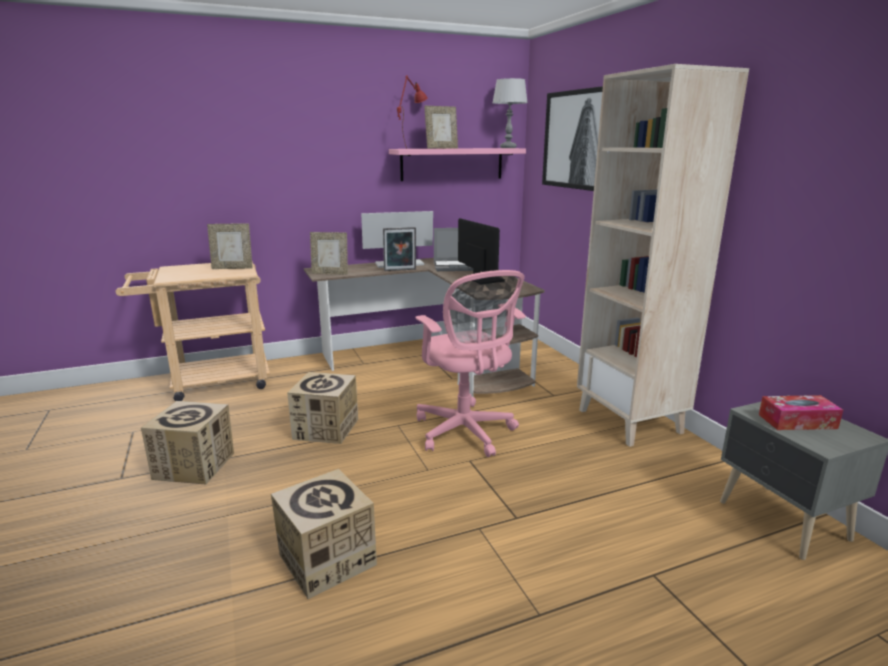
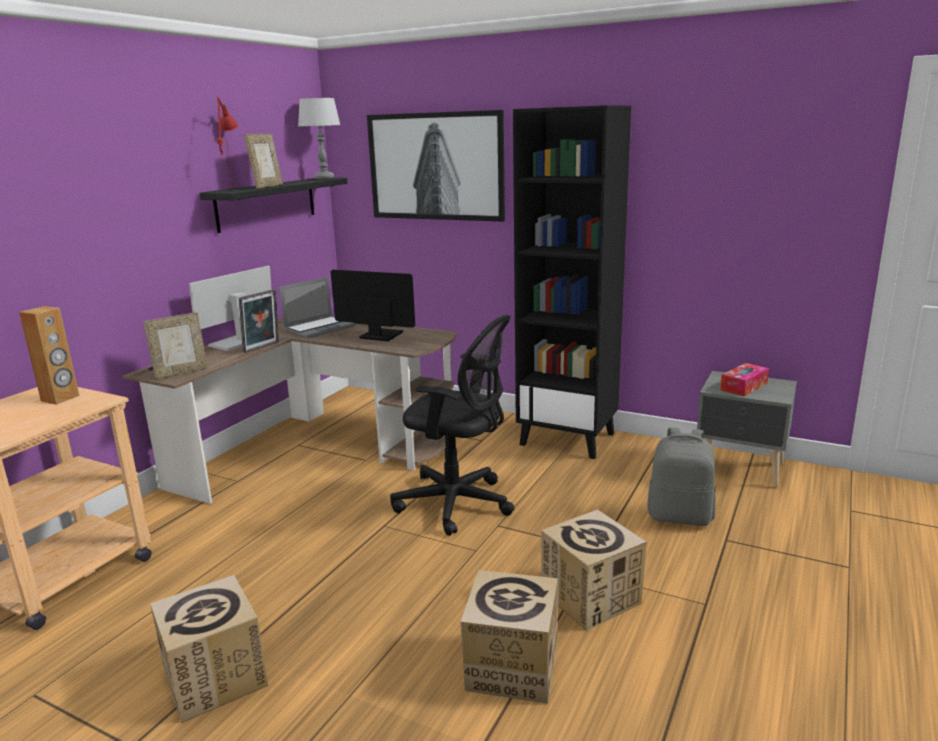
camera: 40 degrees left, 0 degrees up
picture frame [207,223,253,269] -> brown speaker [19,306,80,405]
cardboard box [287,372,358,444] -> cardboard box moved to [541,509,647,631]
pink shelf [389,148,526,181] -> black shelf [200,178,348,233]
pink office chair [416,270,526,457] -> black office chair [390,315,515,536]
beige bookcase [577,64,749,447] -> black bookcase [513,105,631,459]
none -> grey backpack [647,427,716,526]

